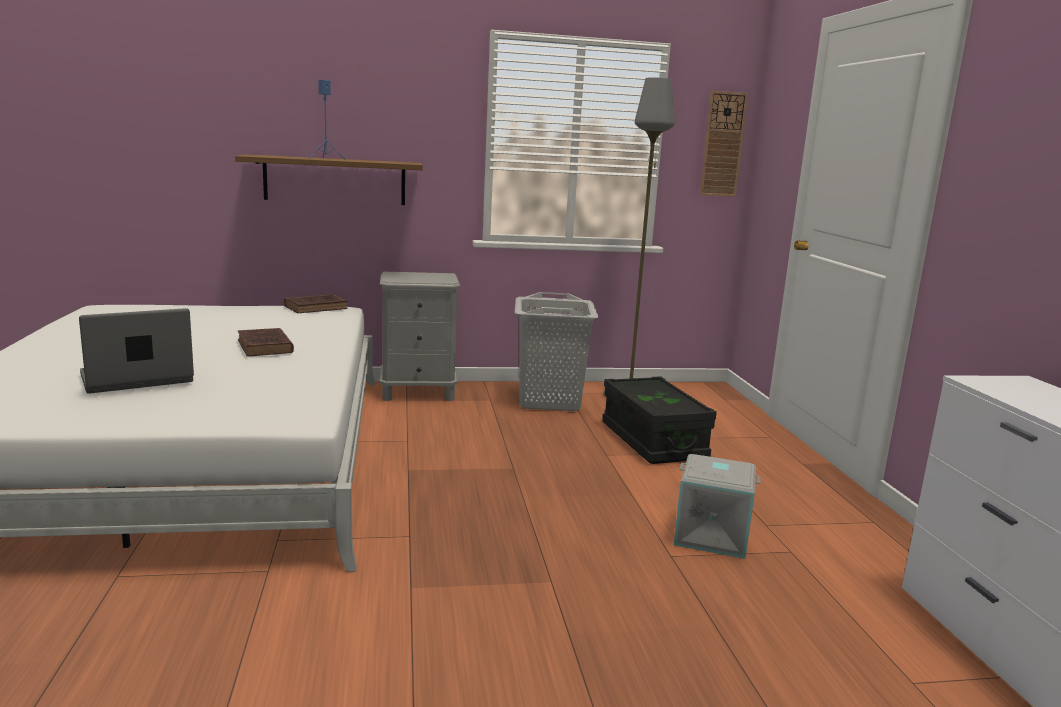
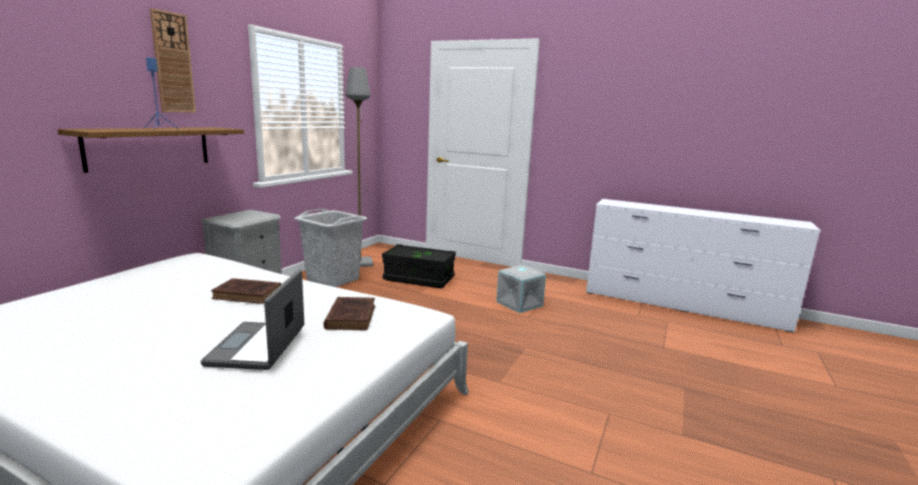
camera: 55 degrees left, 0 degrees up
brown book [284,294,348,313] -> brown book moved to [324,297,375,330]
wall clock [700,91,748,197] -> wall clock moved to [150,8,196,113]

